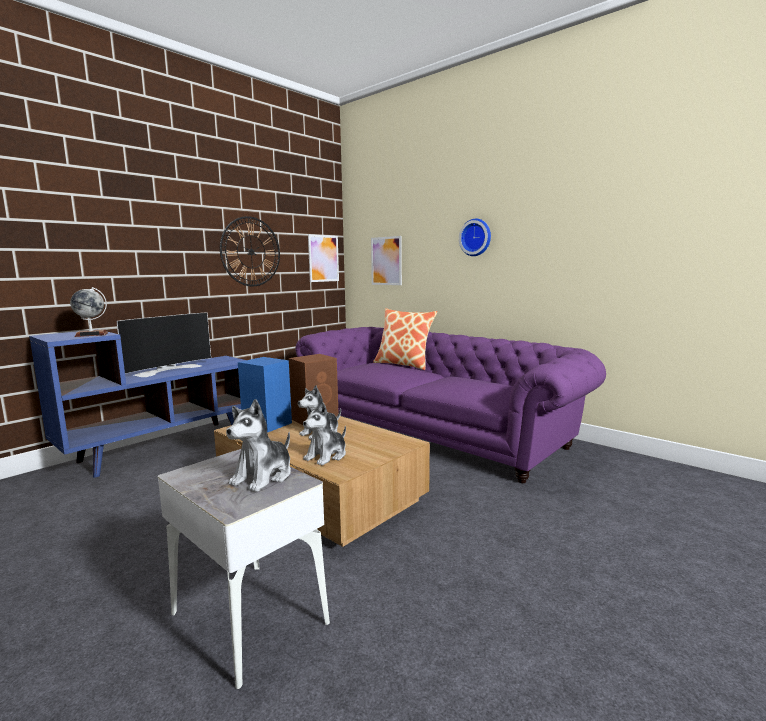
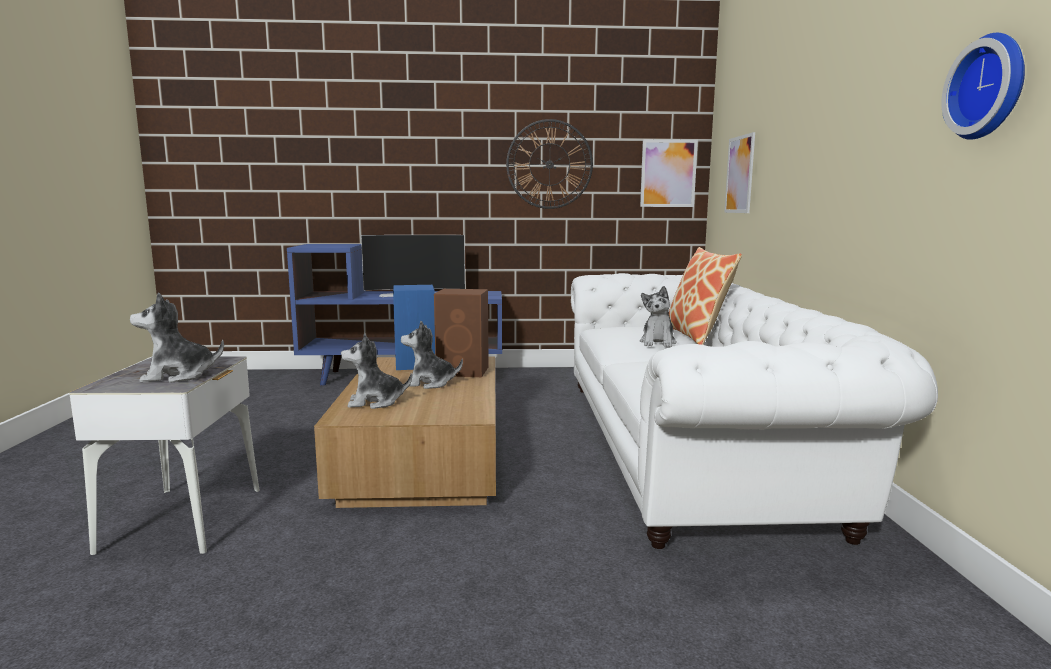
camera: 45 degrees right, 0 degrees up
globe [70,287,108,337] -> none
purple sofa [295,327,606,483] -> white sofa [571,273,938,549]
wall clock [459,219,491,256] -> wall clock moved to [942,33,1025,140]
none -> plush toy [639,286,677,347]

